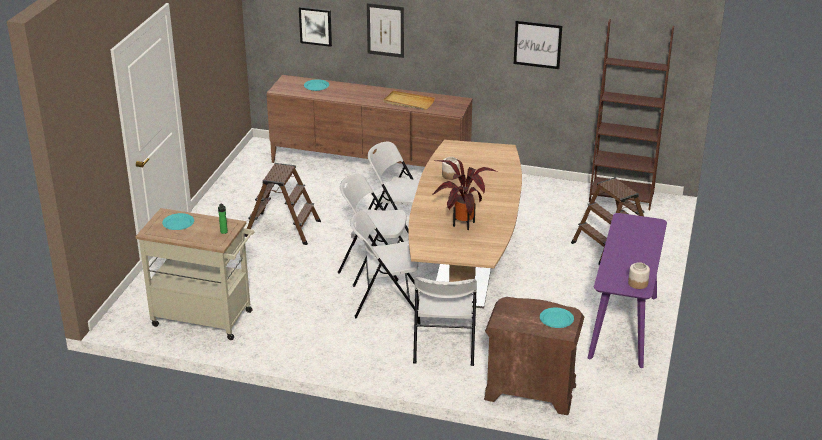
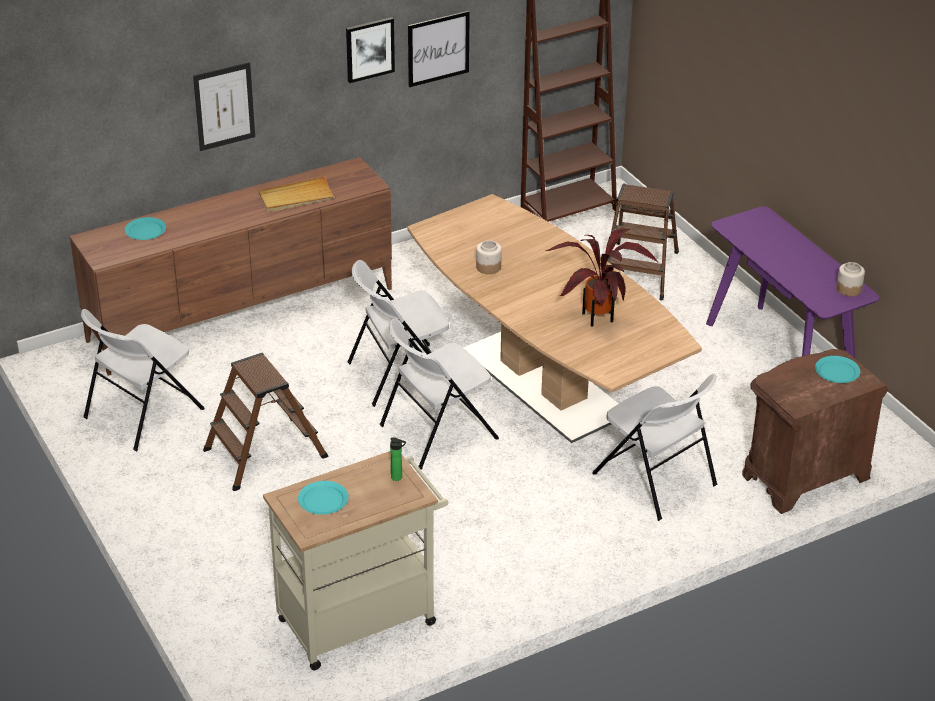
camera: 45 degrees left, 5 degrees up
picture [299,7,332,47] -> picture moved to [346,17,395,83]
white chair [350,211,418,318] -> white chair moved to [81,309,204,452]

